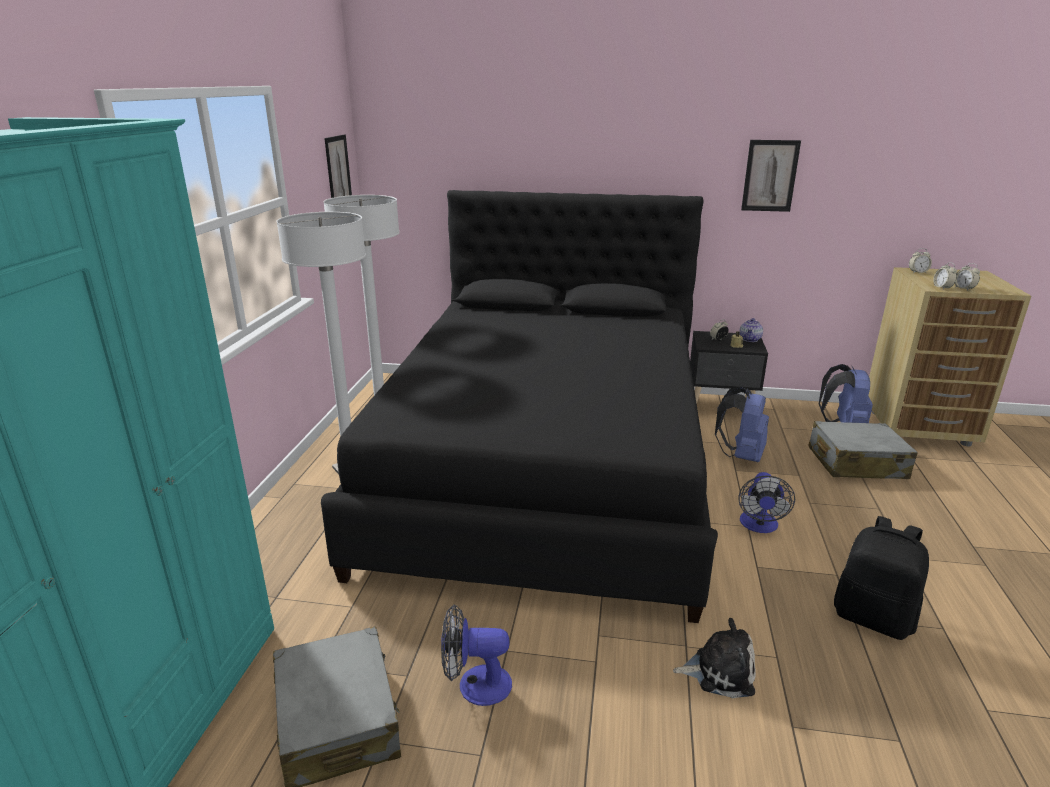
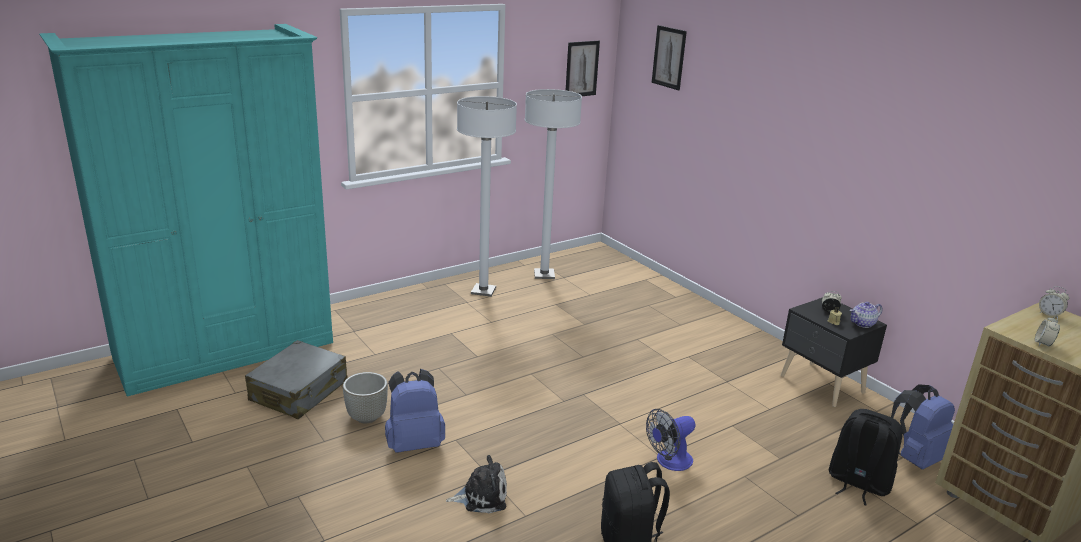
camera: 45 degrees right, 0 degrees up
black bed [321,190,718,623] -> none
fan [441,605,512,706] -> grey planter [343,372,388,423]
plush toy [673,618,756,698] -> plush toy turned 60 degrees counterclockwise [446,455,507,513]
blue backpack [715,387,769,462] -> blue backpack moved to [385,369,445,453]
picture [741,140,801,212] -> picture moved to [652,25,687,90]
grey suitcase [808,421,918,479] -> black backpack [829,409,903,506]
alarm clock [933,262,957,290] -> none

